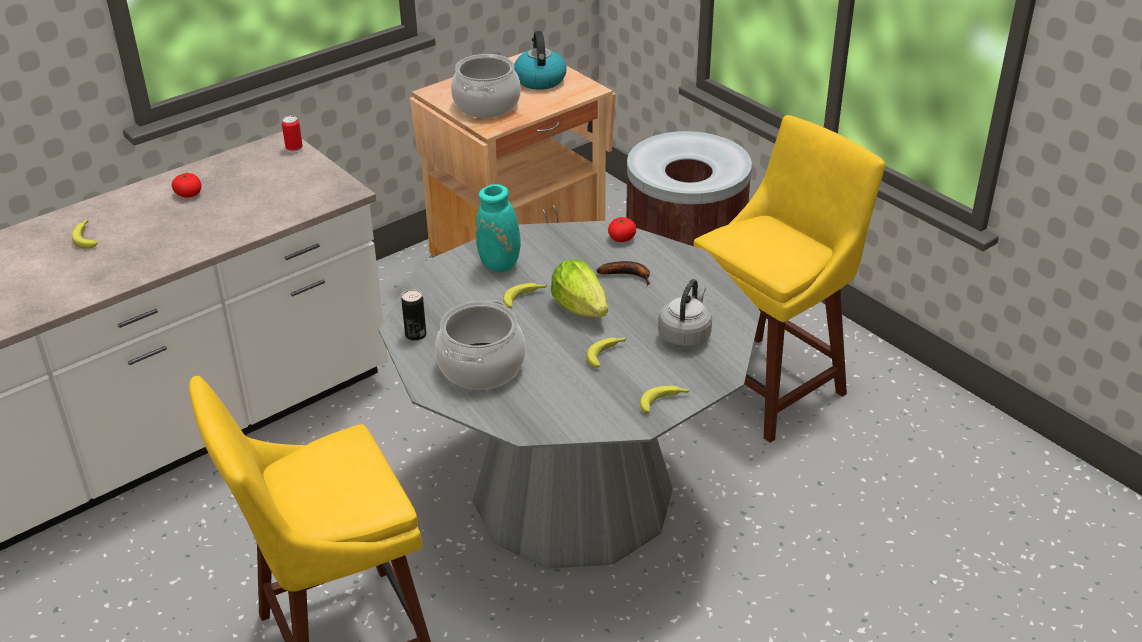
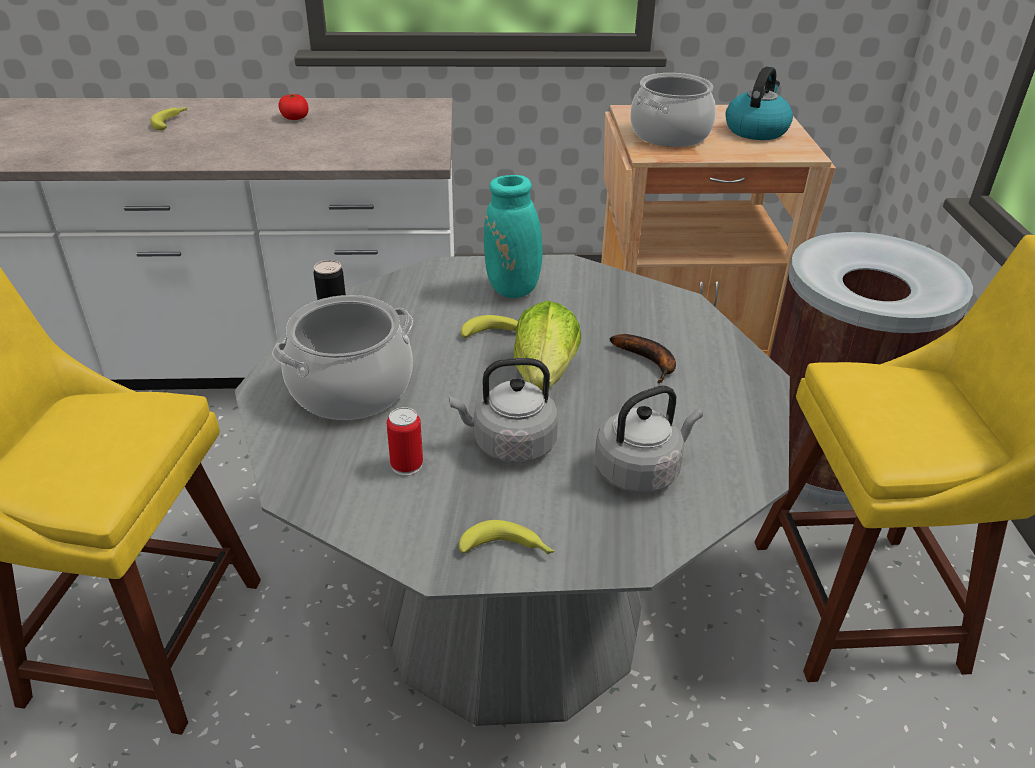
camera: 35 degrees right, 0 degrees up
can [282,116,303,153] -> can moved to [387,407,423,476]
banana [586,337,627,368] -> grey kettle [449,358,558,464]
tomato [608,217,636,242] -> none

